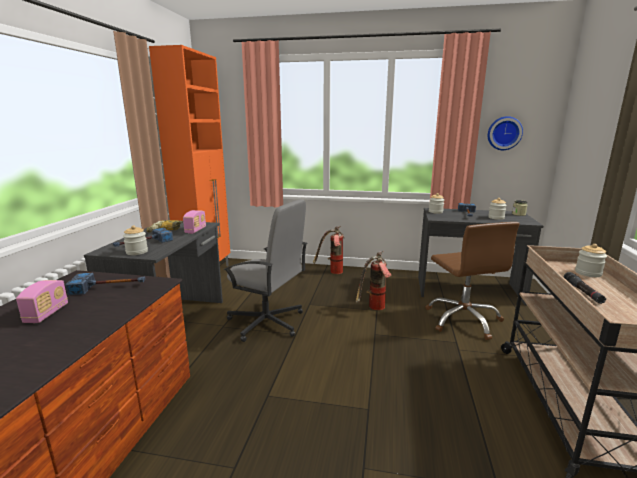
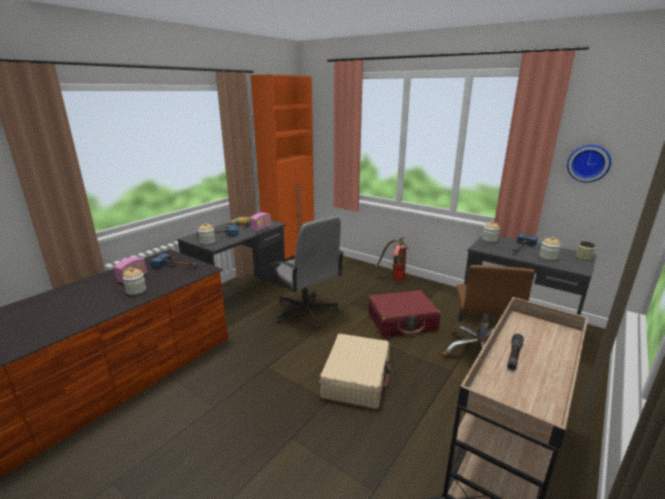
camera: 25 degrees right, 5 degrees up
fire extinguisher [356,251,392,310] -> red suitcase [368,290,441,337]
jar [575,244,607,277] -> jar moved to [123,268,146,295]
none -> beige suitcase [319,334,390,409]

